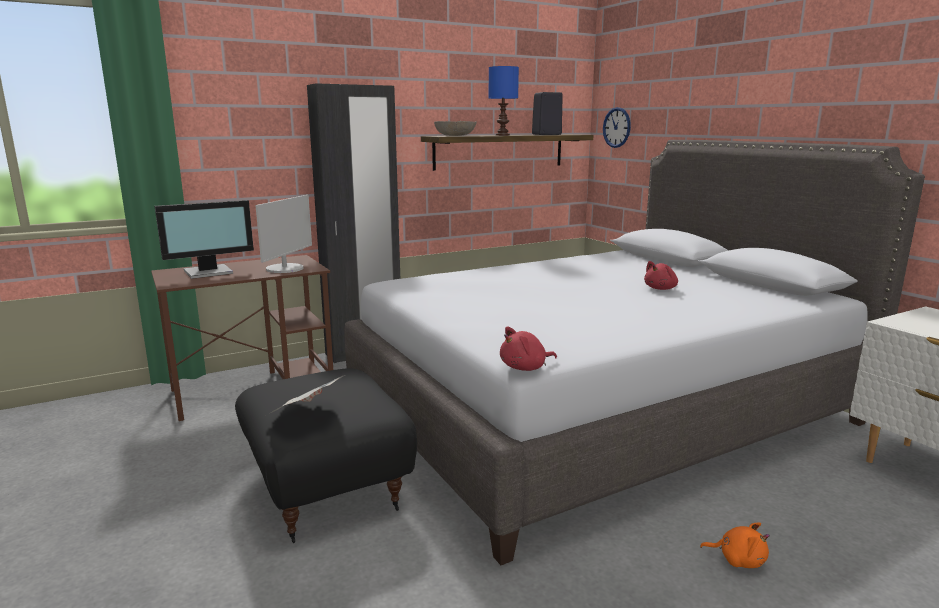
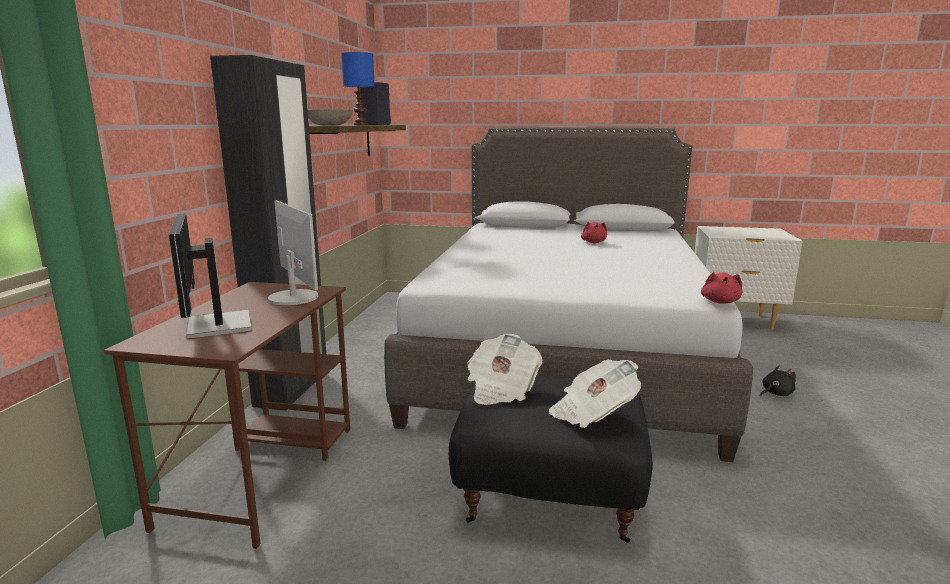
camera: 50 degrees left, 0 degrees up
monitor [155,200,254,279] -> monitor turned 150 degrees clockwise [168,214,252,339]
wall clock [603,107,631,148] -> none
orange plush toy [700,522,770,568] -> black plush toy [760,365,796,396]
none -> newspaper [467,334,542,405]

